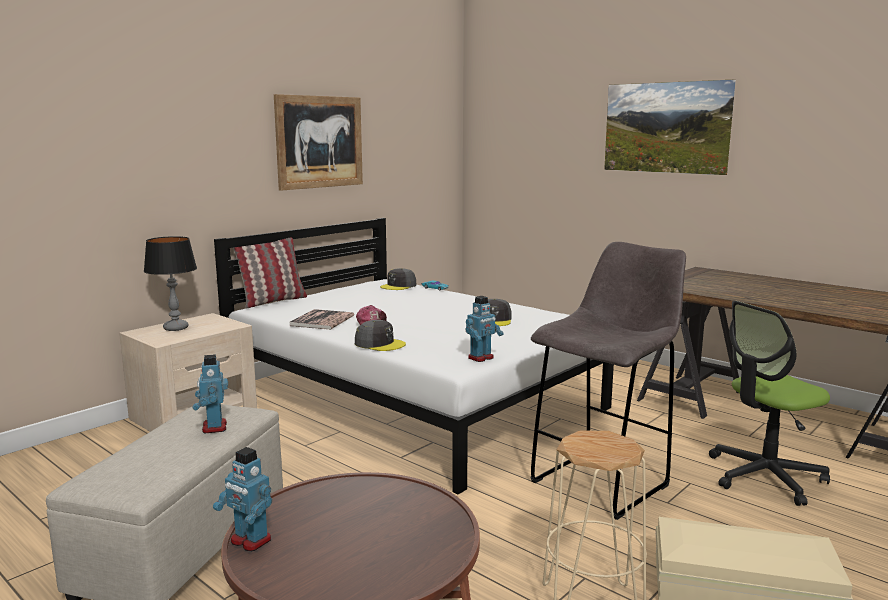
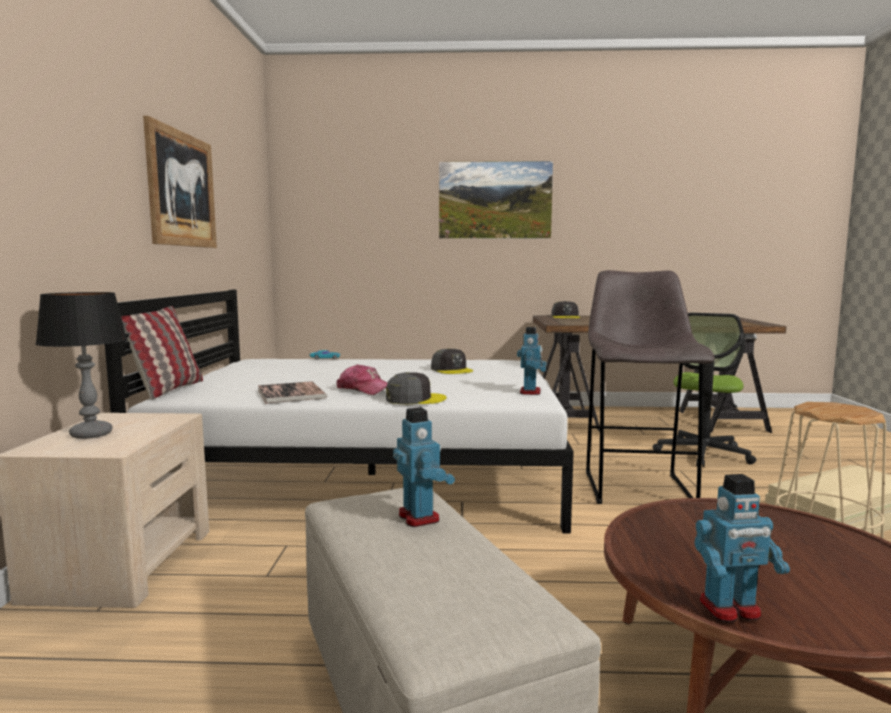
camera: 40 degrees left, 5 degrees down
toy robot [193,354,228,433] -> toy robot turned 150 degrees counterclockwise [393,407,455,527]
grey cap [380,268,416,290] -> grey cap moved to [551,301,580,318]

